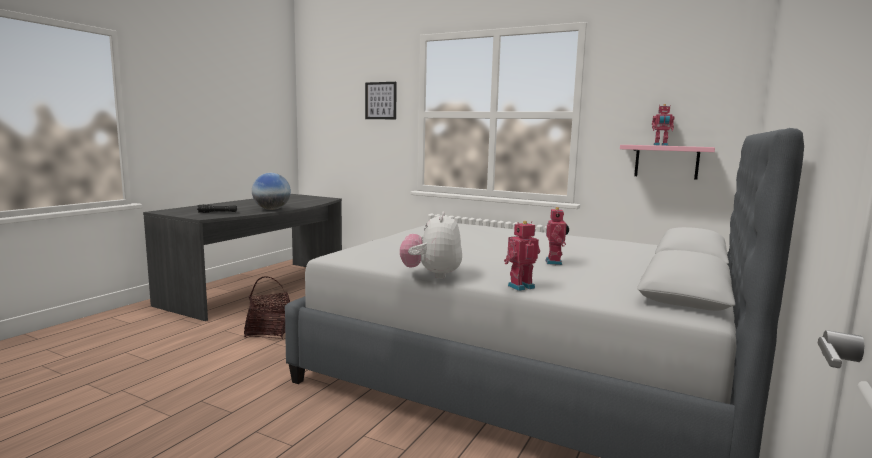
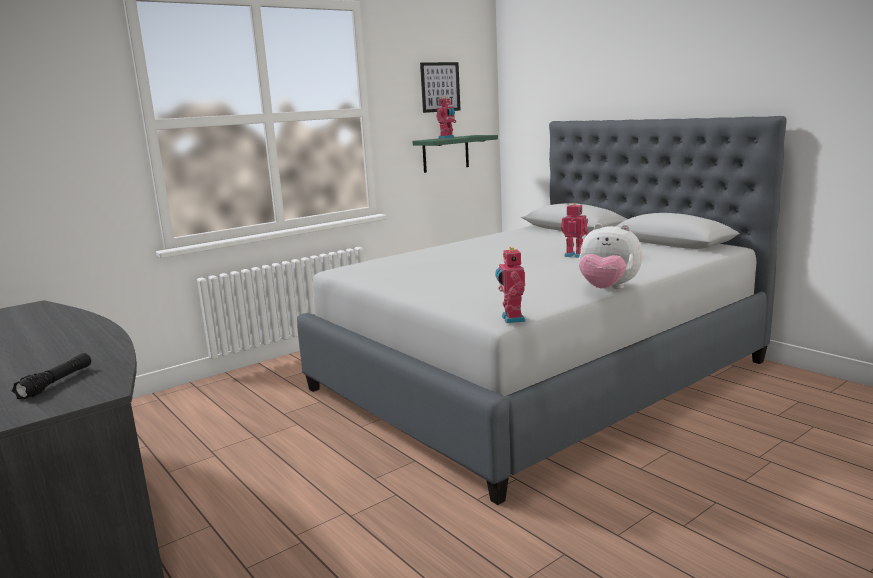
camera: 65 degrees left, 5 degrees up
basket [244,276,290,339] -> none
globe [252,173,291,210] -> none
picture [365,82,397,119] -> picture moved to [420,62,461,113]
toy robot [504,221,540,291] -> toy robot moved to [495,247,526,323]
pink shelf [620,145,715,180] -> green shelf [412,135,498,173]

